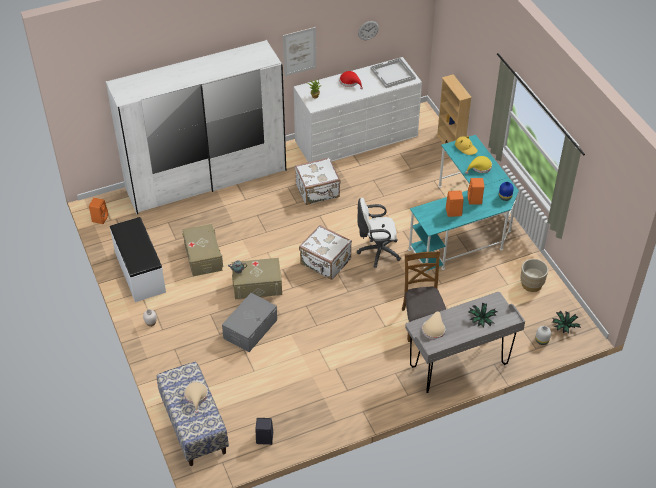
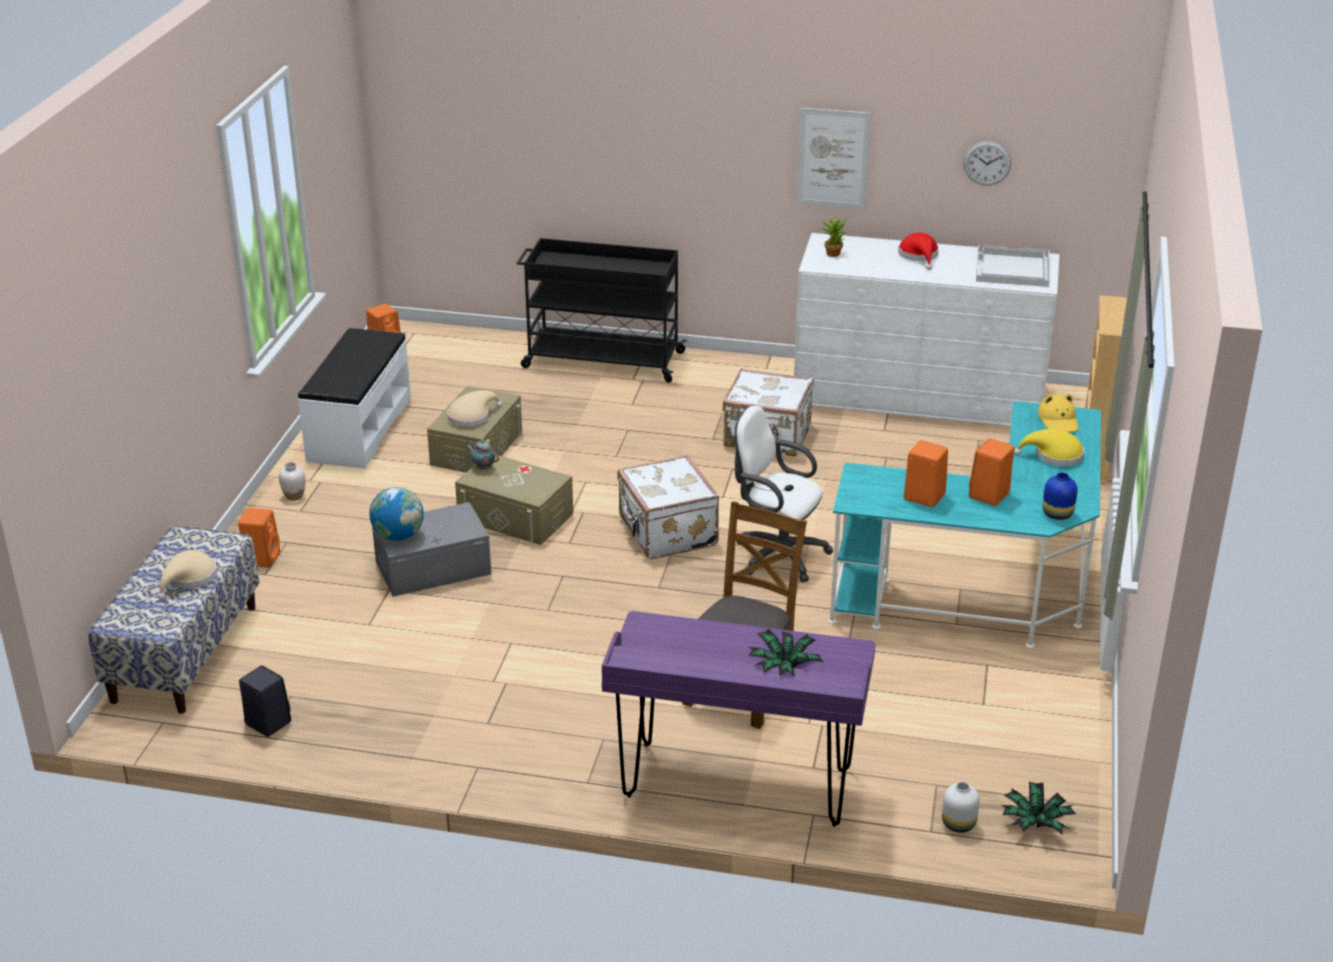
camera: 35 degrees right, 15 degrees down
white wardrobe [106,40,286,214] -> black cart [517,238,687,383]
grey desk [405,292,525,393] -> purple desk [602,611,875,827]
beige hat [422,311,445,340] -> beige hat moved to [447,390,502,427]
beige planter [520,259,548,292] -> none
none -> orange speaker [238,508,280,568]
none -> globe [369,487,424,541]

